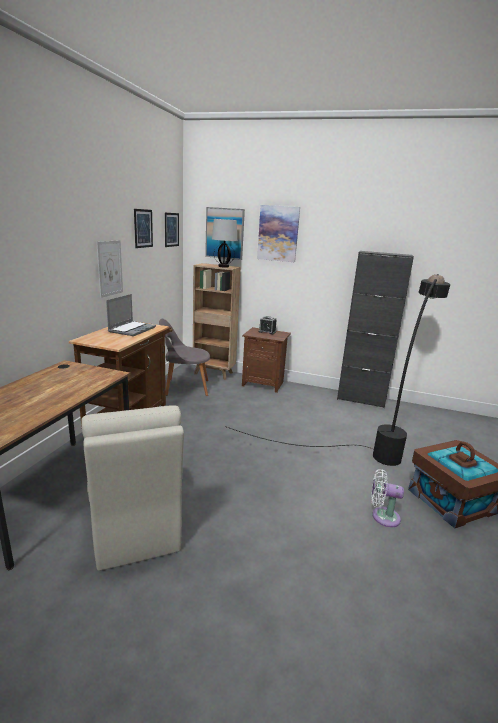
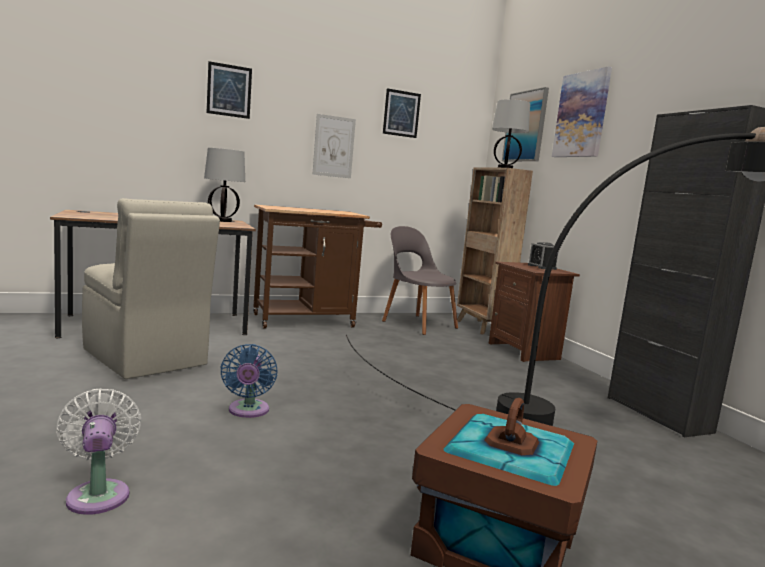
camera: 50 degrees right, 10 degrees down
beige chair [81,405,184,571] -> beige chair turned 75 degrees counterclockwise [82,198,220,379]
laptop [106,294,156,336] -> none
picture [165,213,179,247] -> picture moved to [207,61,252,119]
white fan [371,469,404,527] -> white fan moved to [56,389,141,515]
none -> table lamp [204,148,245,222]
none -> blue fan [220,344,277,418]

